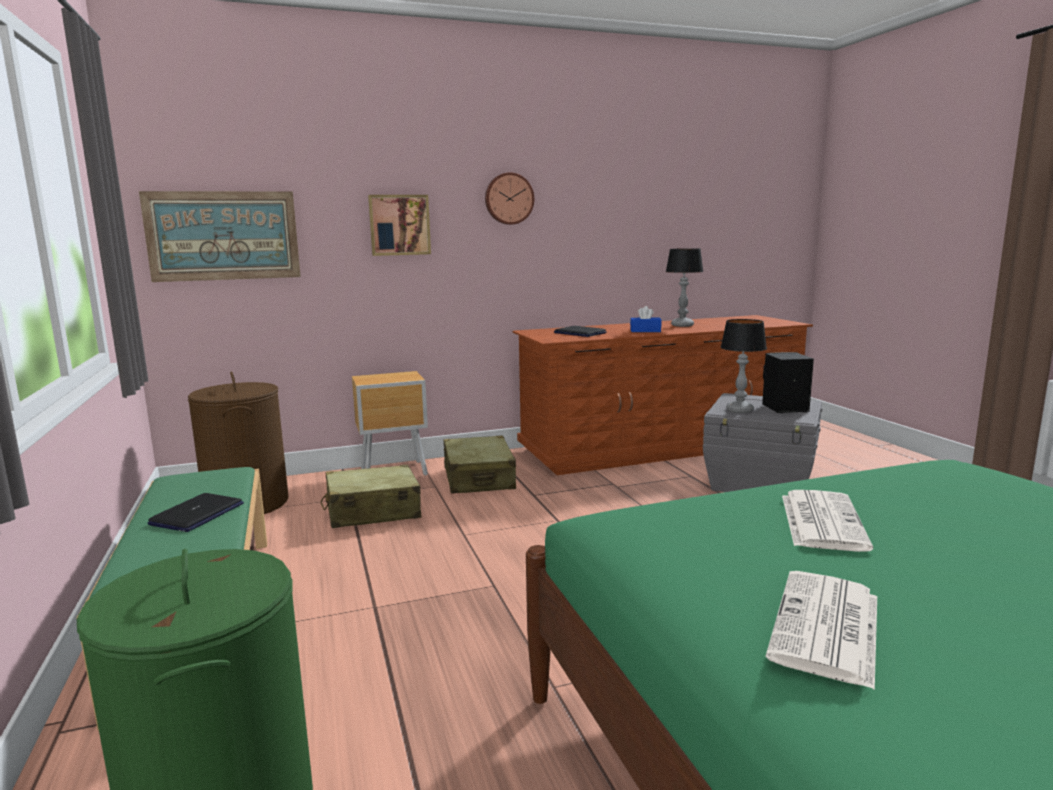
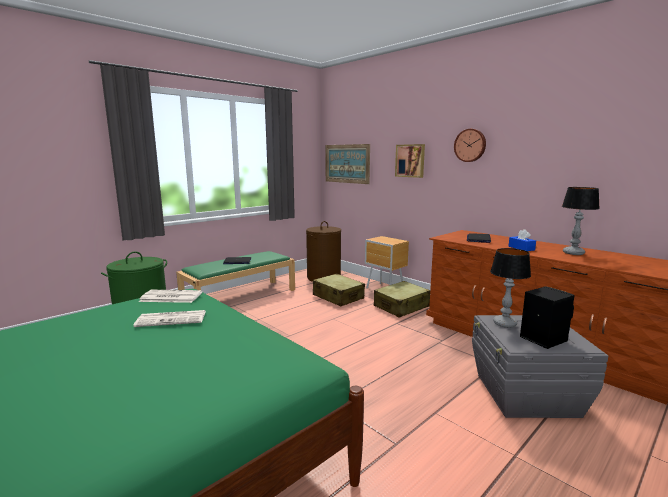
camera: 65 degrees right, 0 degrees up
newspaper [765,571,877,690] -> newspaper moved to [139,290,202,303]

